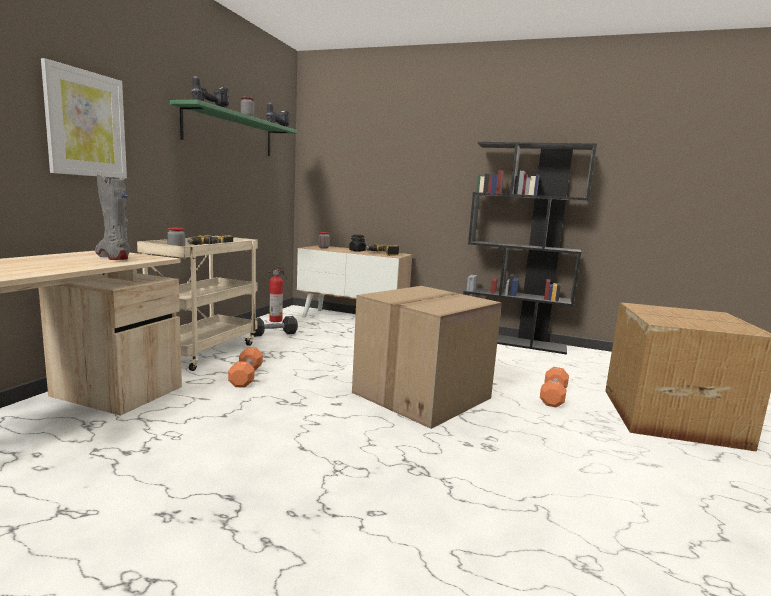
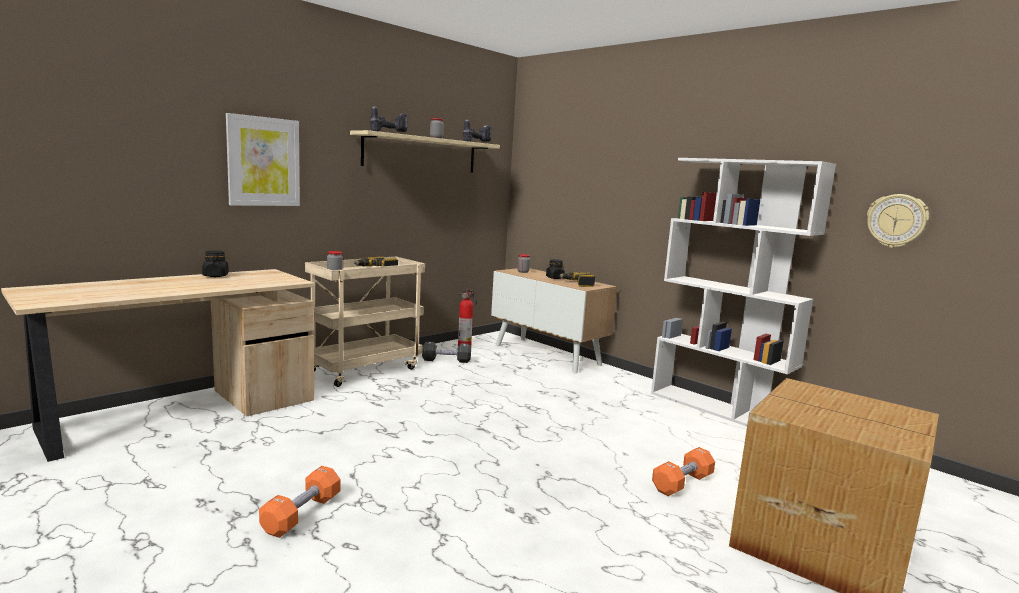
camera: 25 degrees right, 0 degrees up
grey boot [95,175,130,260] -> none
green shelf [170,100,297,156] -> beige shelf [350,130,500,173]
orange dumbbell [228,347,263,388] -> orange dumbbell moved to [259,466,340,538]
cardboard box [352,286,502,429] -> none
black bookcase [463,142,597,354] -> white bookcase [651,158,836,426]
none -> black jar [202,250,229,277]
none -> wall clock [867,194,929,248]

